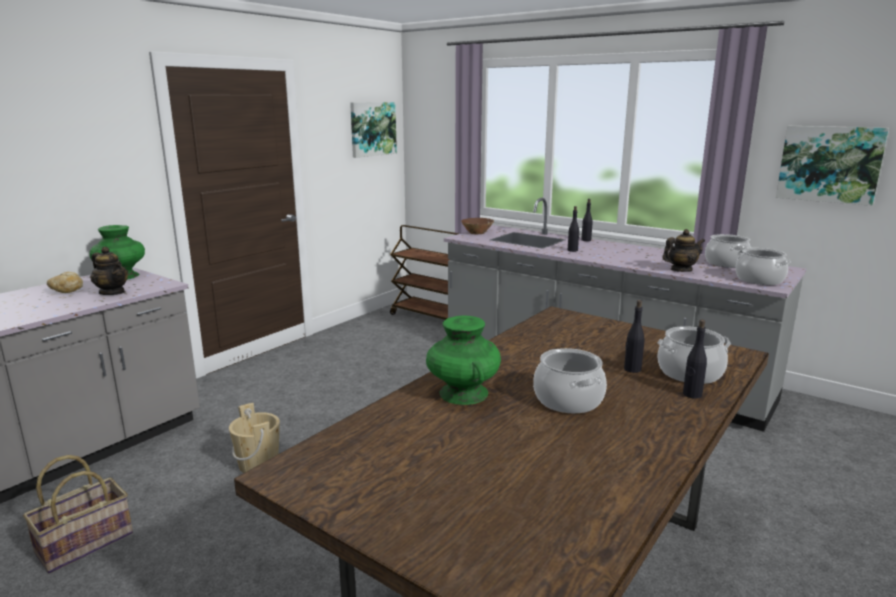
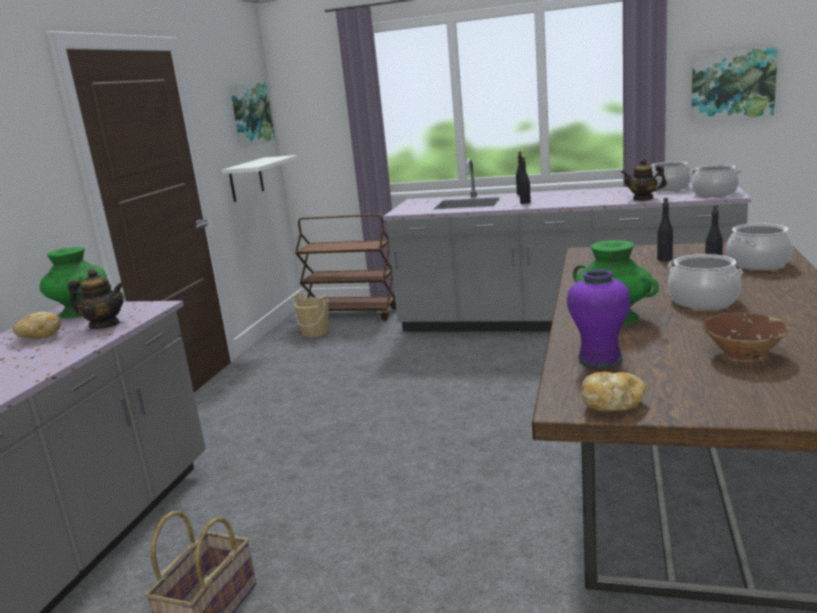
camera: 20 degrees left, 0 degrees up
beige bucket [229,403,280,473] -> beige bucket moved to [294,292,329,337]
brown bowl [461,218,494,234] -> brown bowl moved to [702,312,789,360]
teapot [662,229,705,272] -> teapot turned 120 degrees counterclockwise [621,159,667,201]
black bottle [683,320,707,399] -> black bottle moved to [657,198,673,261]
none -> white shelf [222,155,297,202]
none -> purple vase [567,269,631,368]
none -> bread [581,371,646,411]

